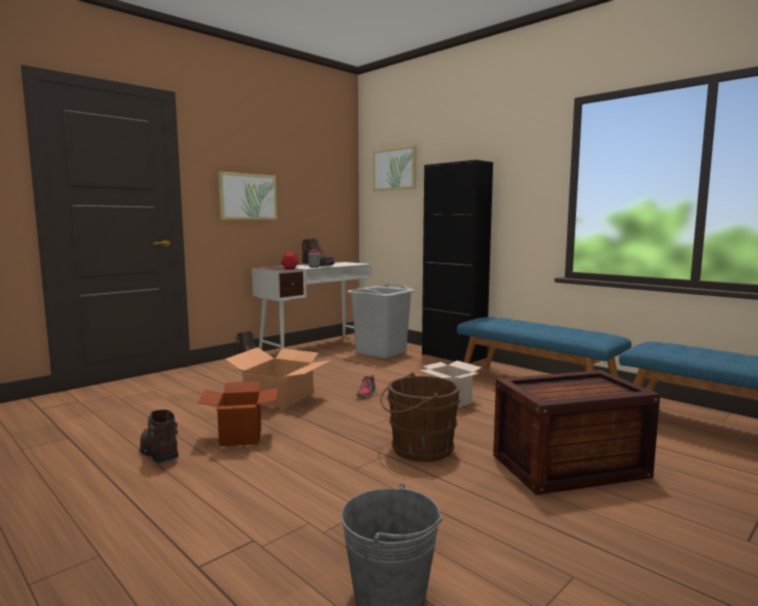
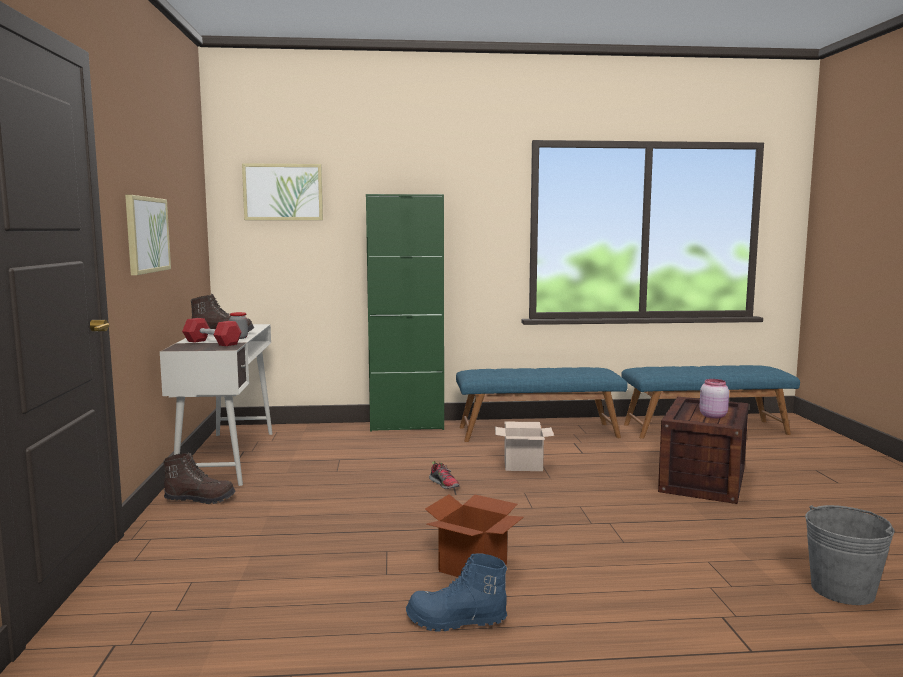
camera: 50 degrees left, 0 degrees up
brown boot [140,410,178,463] -> blue boot [406,554,507,631]
cardboard box [225,347,332,409] -> none
grey laundry basket [347,284,415,359] -> none
brown bucket [380,372,460,462] -> none
black cabinet [422,160,493,364] -> green cabinet [366,194,444,432]
none -> pink jar [699,379,729,418]

